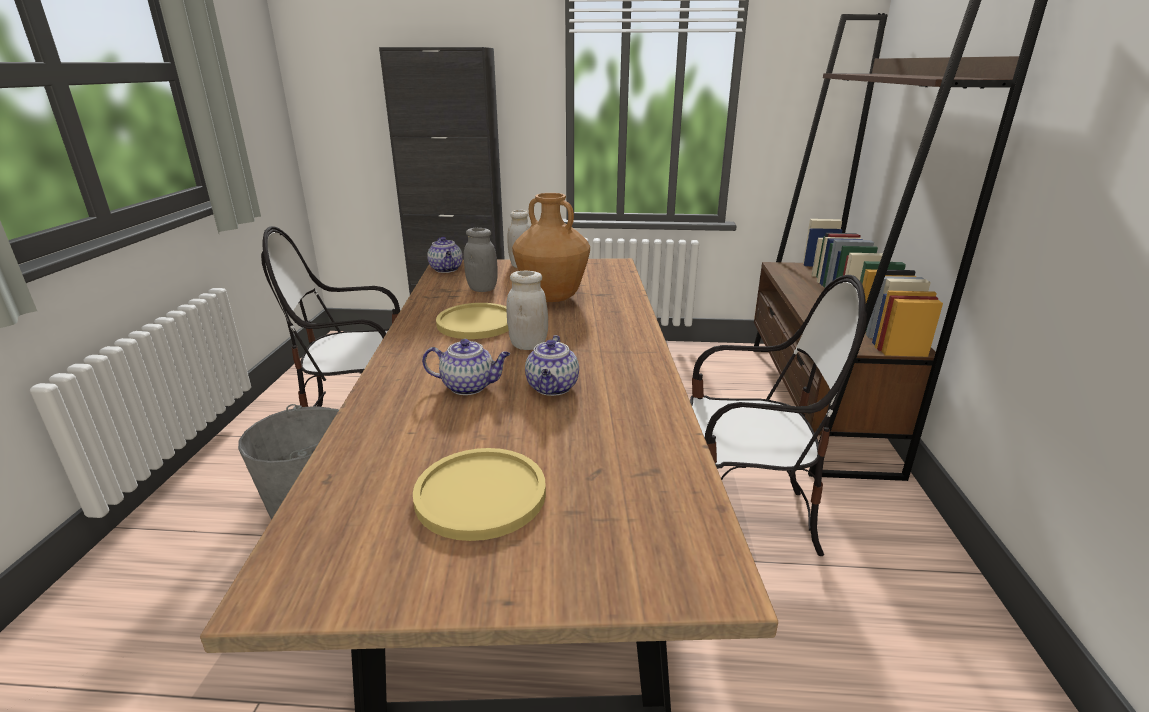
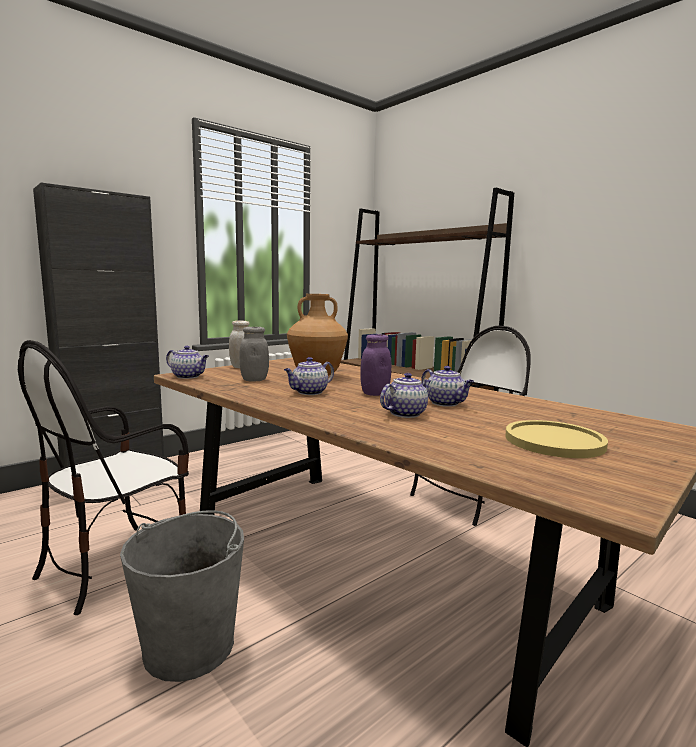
camera: 45 degrees left, 15 degrees down
yellow plate [436,303,509,339] -> teapot [284,357,334,395]
white jar [506,271,548,350] -> purple jar [360,334,391,396]

